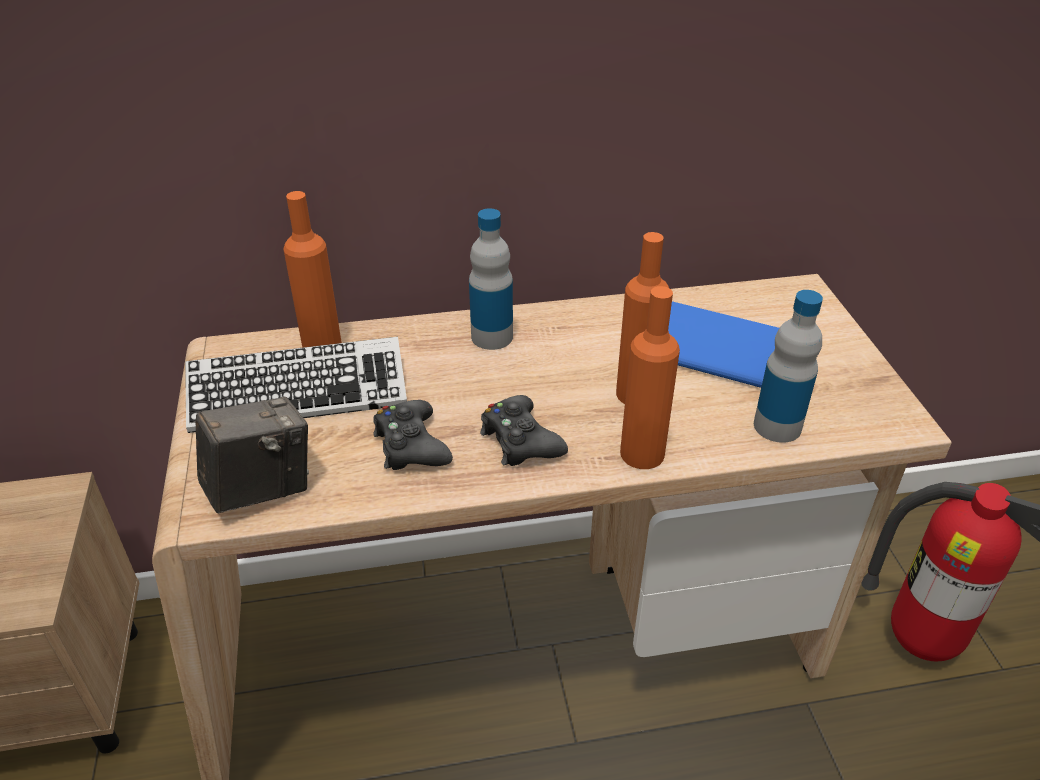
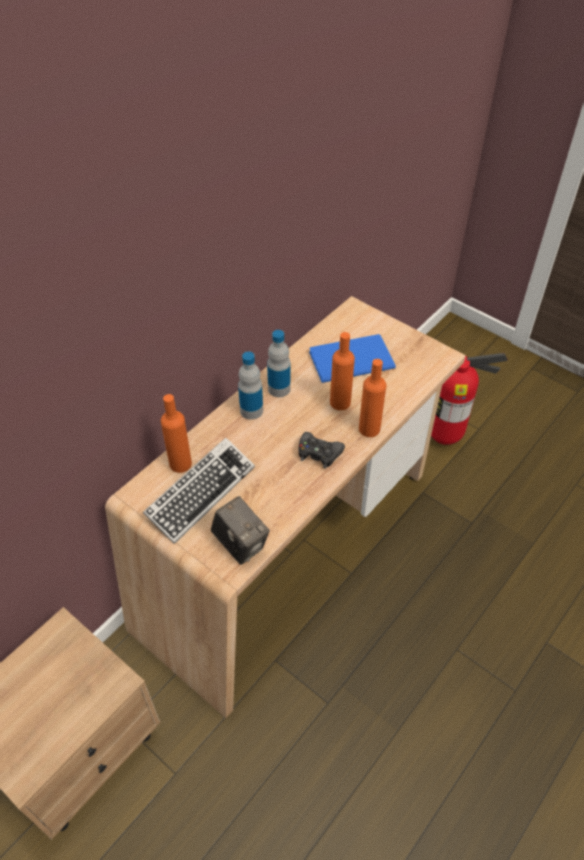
camera: 40 degrees left, 10 degrees up
camera [196,397,309,514] -> camera turned 120 degrees clockwise [211,496,270,565]
black game controller [373,400,453,470] -> none
bottle [754,290,823,443] -> bottle moved to [267,330,291,397]

